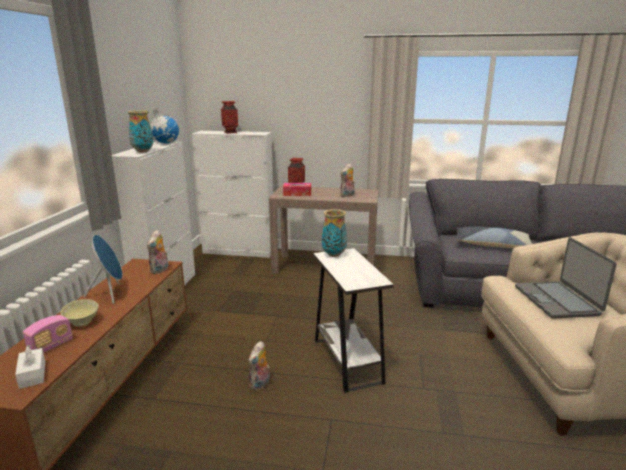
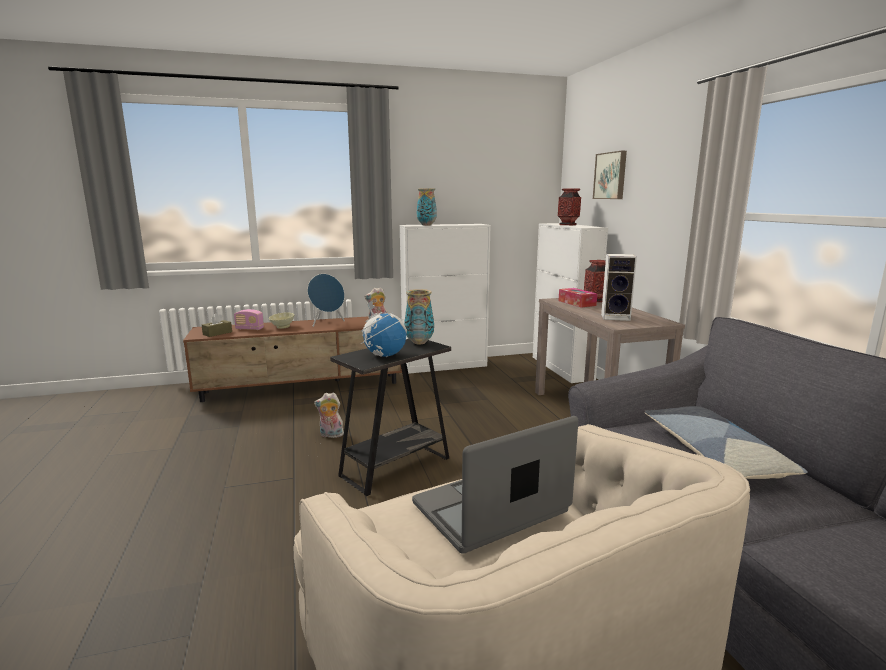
camera: 65 degrees right, 5 degrees down
white tissue box [15,345,45,389] -> brown tissue box [202,313,232,337]
globe [150,108,179,144] -> globe moved to [361,300,407,357]
white side table [313,248,394,393] -> black side table [330,339,451,496]
plush toy [341,164,355,197] -> speaker [601,254,637,321]
none -> picture [593,151,627,199]

